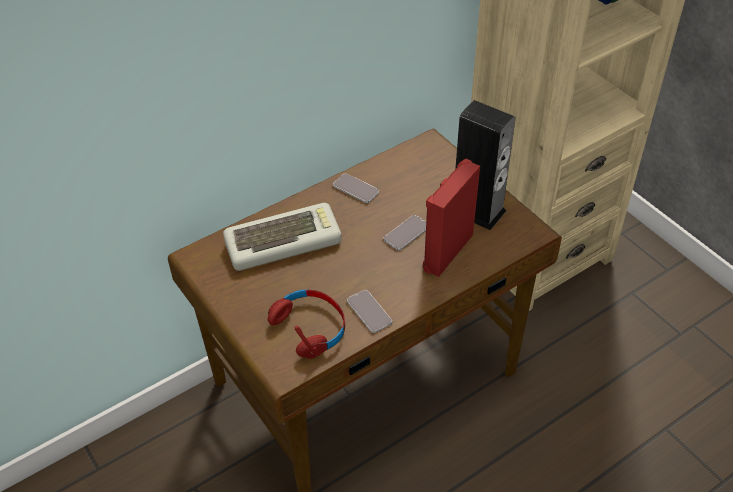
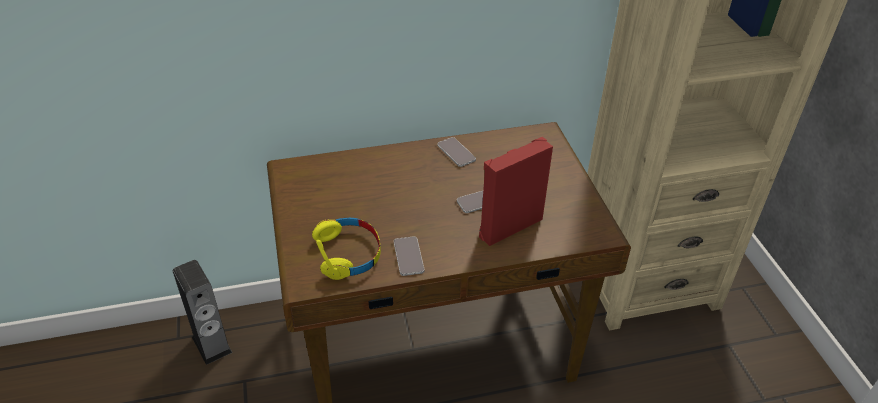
camera: 20 degrees right, 5 degrees down
keyboard [223,203,342,271] -> none
red headphones [268,290,345,359] -> yellow headphones [312,218,381,280]
speaker [455,100,515,230] -> speaker moved to [173,260,233,365]

